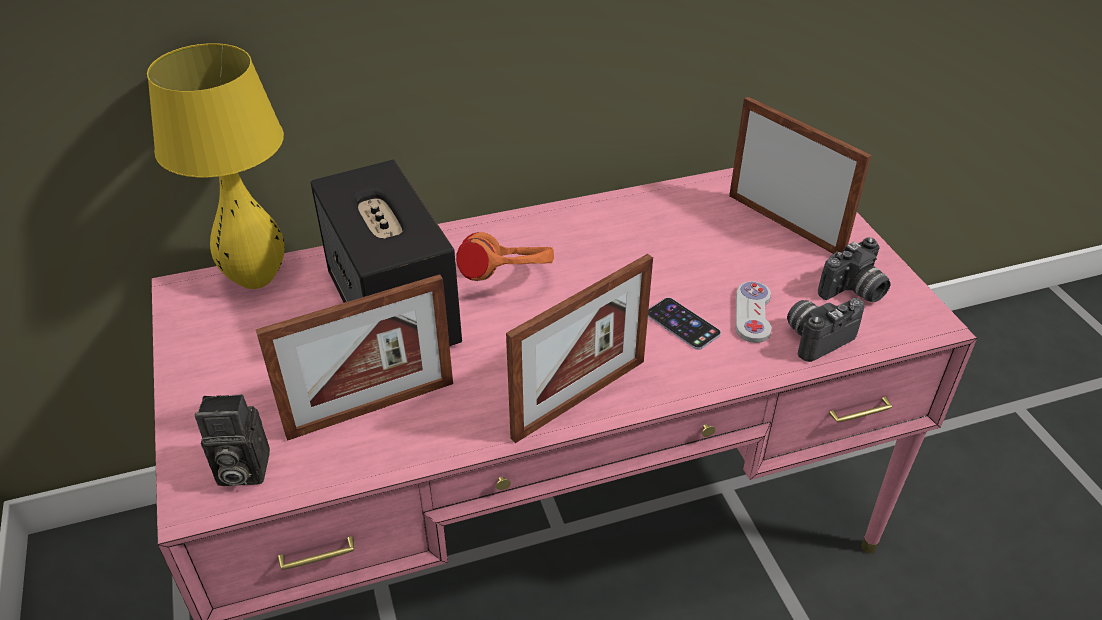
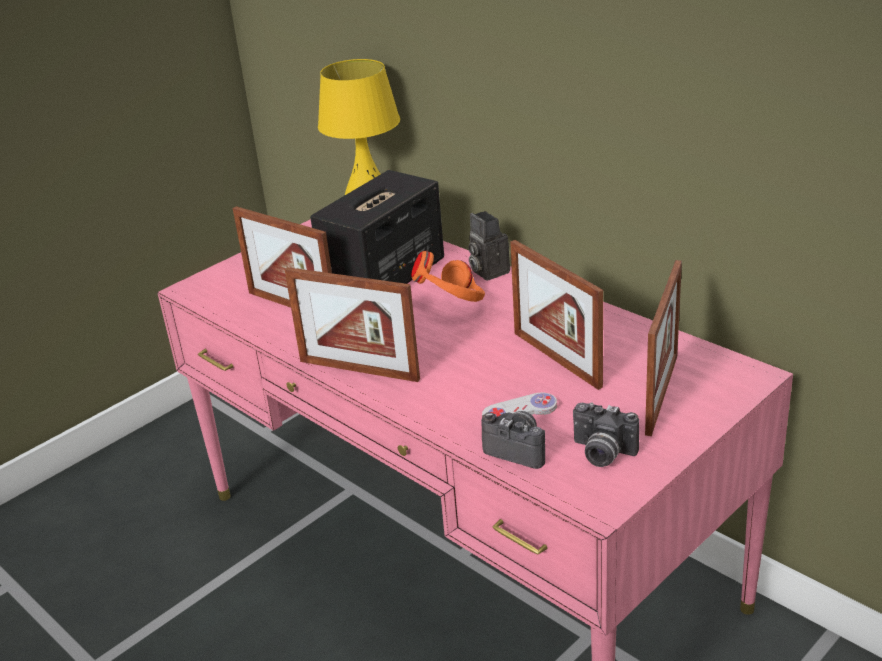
camera: 65 degrees right, 10 degrees down
camera [195,394,270,486] -> camera moved to [468,211,510,281]
phone [648,298,721,350] -> none
none -> picture frame [510,240,603,390]

